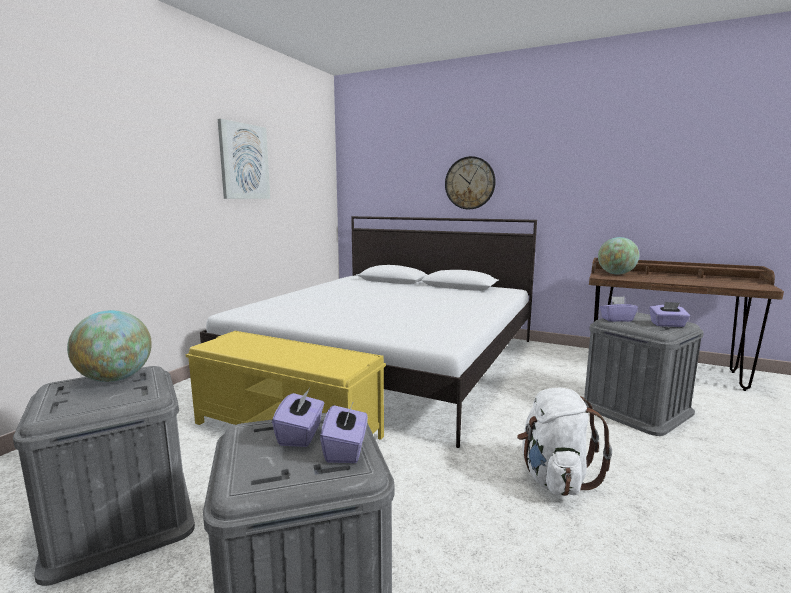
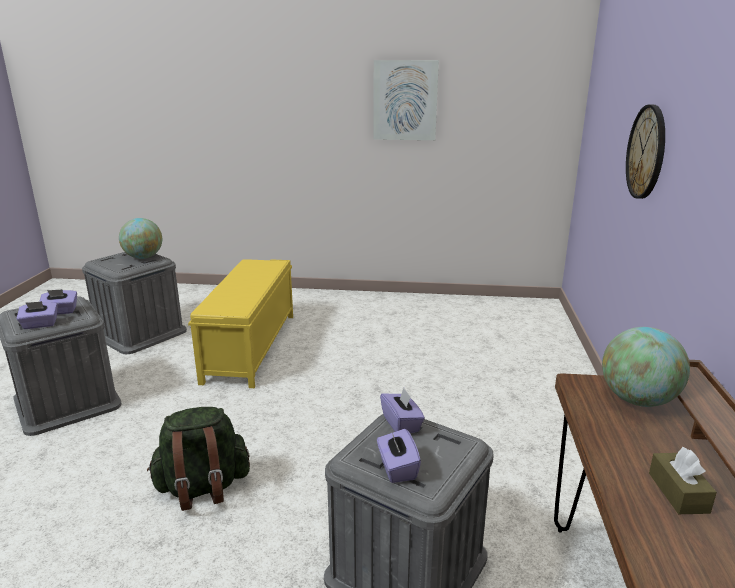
camera: 70 degrees right, 10 degrees up
white bed [200,216,537,448] -> none
white backpack [517,387,612,496] -> green backpack [147,407,250,511]
none -> brown tissue box [649,447,717,514]

